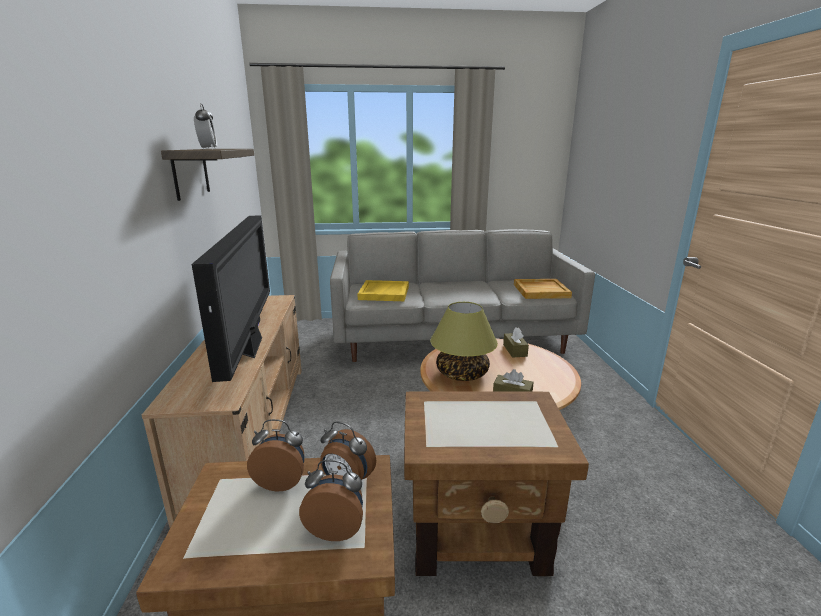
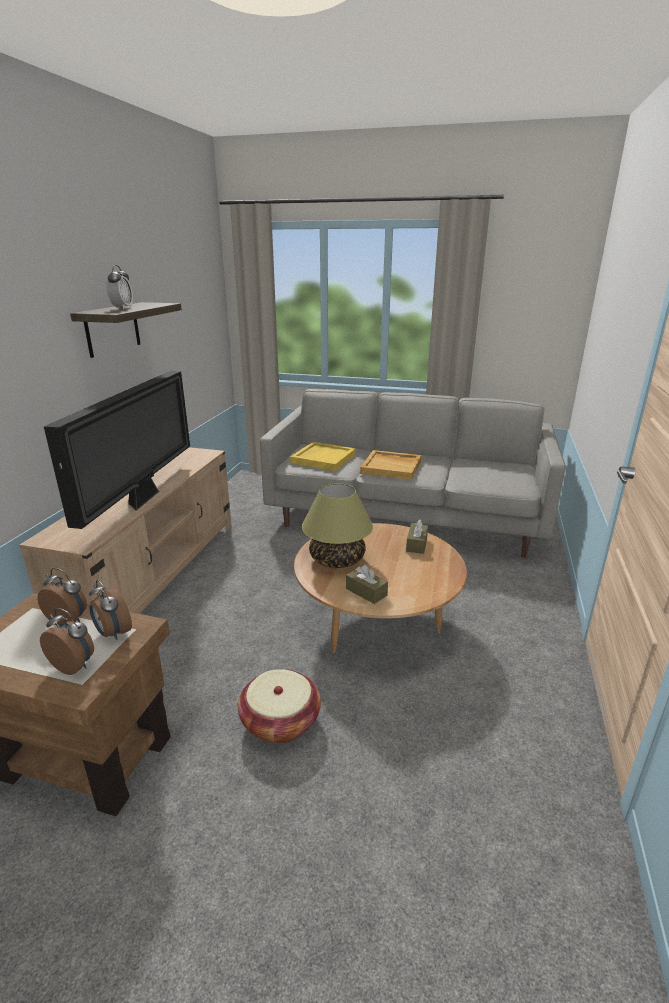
camera: 20 degrees right, 5 degrees up
brown side table [404,391,589,576] -> basket [238,669,321,744]
beige tray [514,279,572,299] -> beige tray moved to [360,450,421,480]

